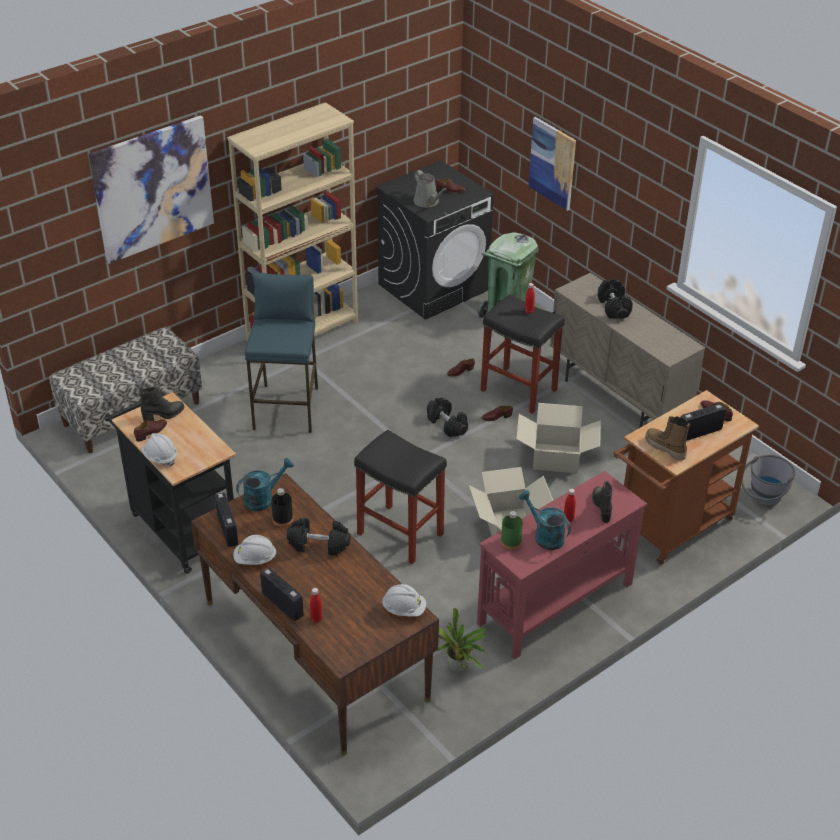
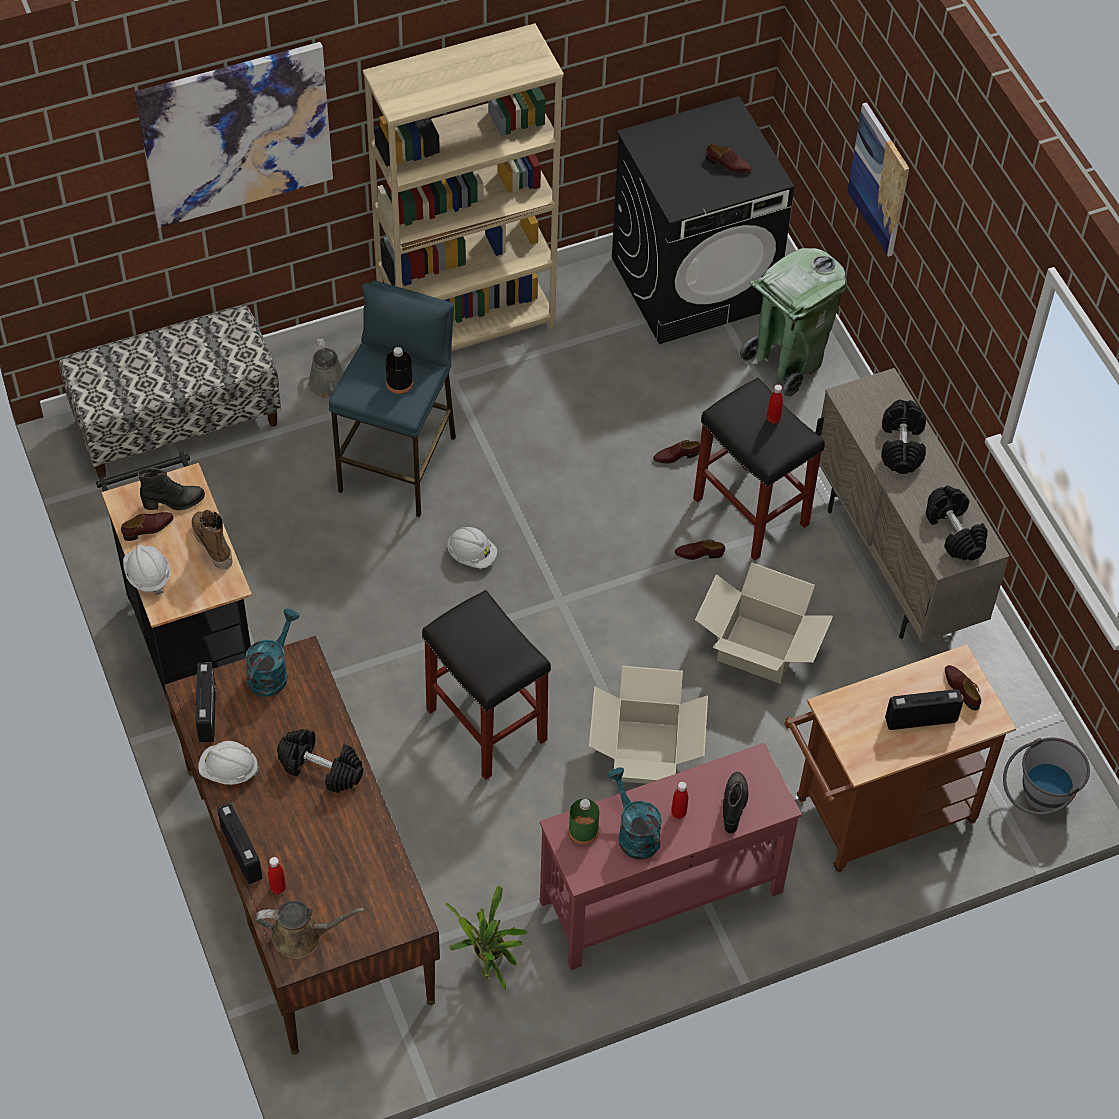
camera: 15 degrees right, 15 degrees up
turquoise watering can [236,458,294,511] -> turquoise watering can turned 45 degrees counterclockwise [245,609,300,697]
black bottle [271,488,293,527] -> black bottle moved to [385,347,413,394]
white hard hat [382,584,426,617] -> white hard hat moved to [447,527,497,569]
grey watering can [414,170,447,207] -> grey watering can moved to [308,338,344,399]
black dumbbell [427,398,468,437] -> black dumbbell moved to [926,485,988,560]
boot [645,416,690,460] -> boot moved to [191,510,232,570]
none -> brown watering can [256,900,365,959]

